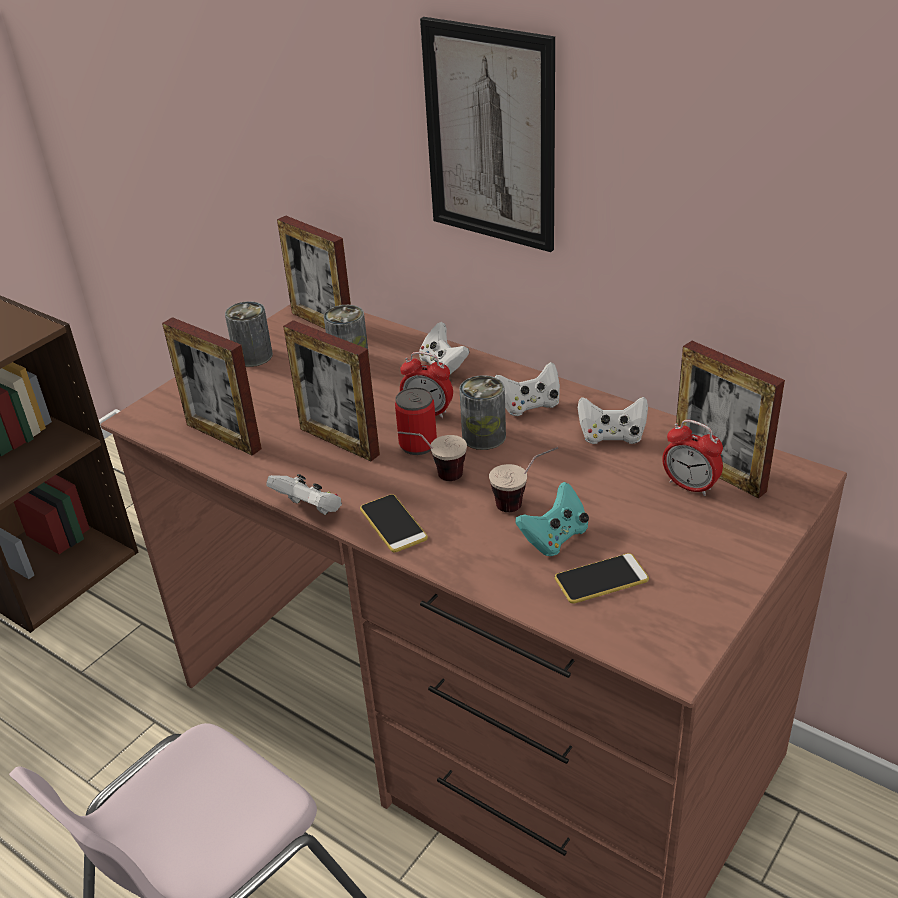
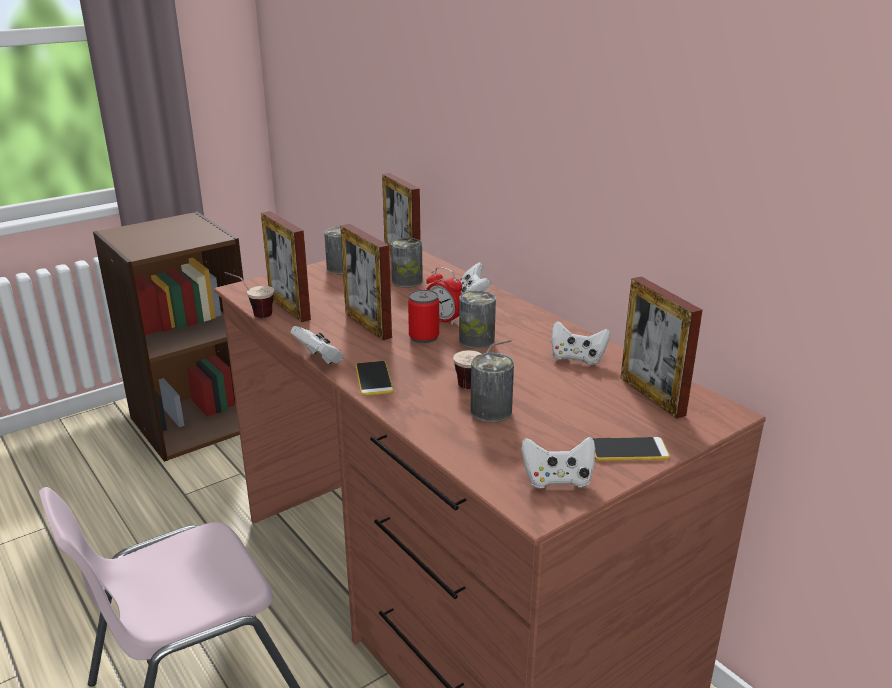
camera: 15 degrees right, 10 degrees down
cup [398,431,467,481] -> cup moved to [224,272,274,318]
picture [420,17,555,252] -> none
white game controller [495,362,560,416] -> white game controller moved to [521,437,595,488]
turquoise game controller [515,482,589,556] -> can [471,353,514,422]
phone [554,553,649,604] -> phone moved to [592,437,670,461]
alarm clock [662,420,723,496] -> none

